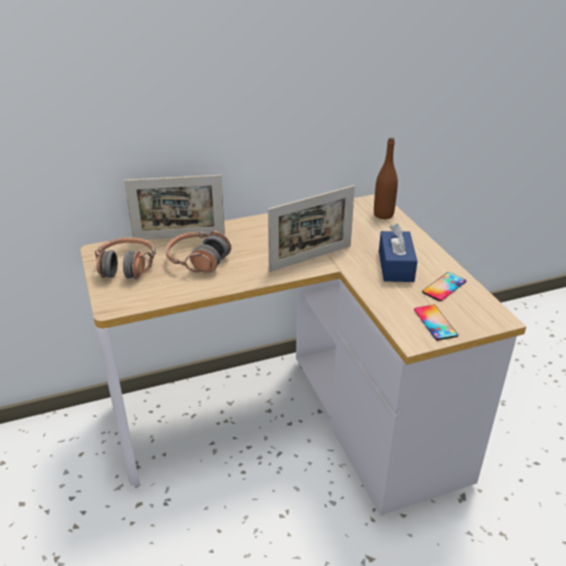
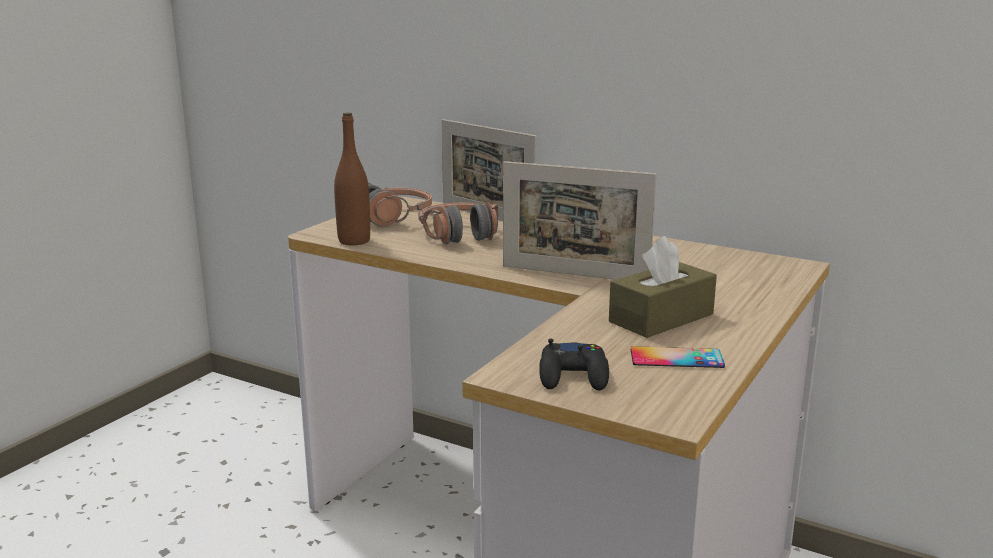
camera: 50 degrees right, 15 degrees down
brown bottle [374,138,398,219] -> brown bottle moved to [334,113,370,245]
blue tissue box [379,224,417,282] -> brown tissue box [609,236,717,338]
phone [414,305,458,341] -> black game controller [539,339,609,390]

